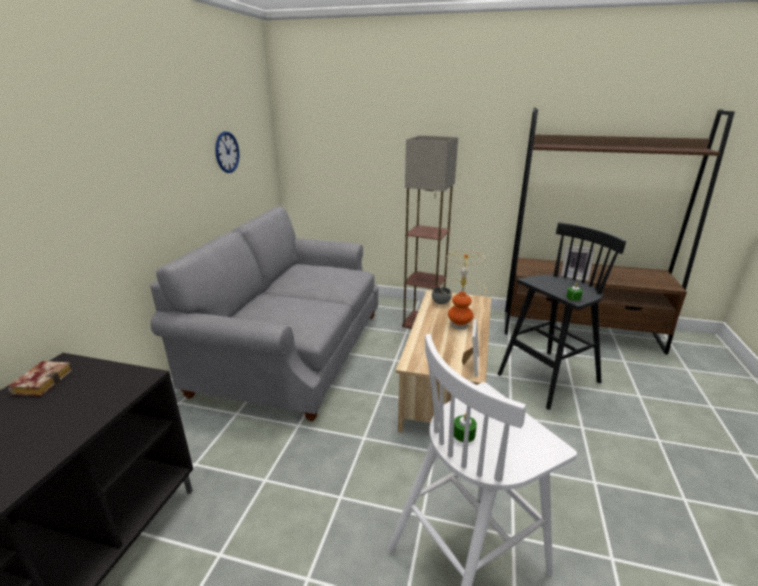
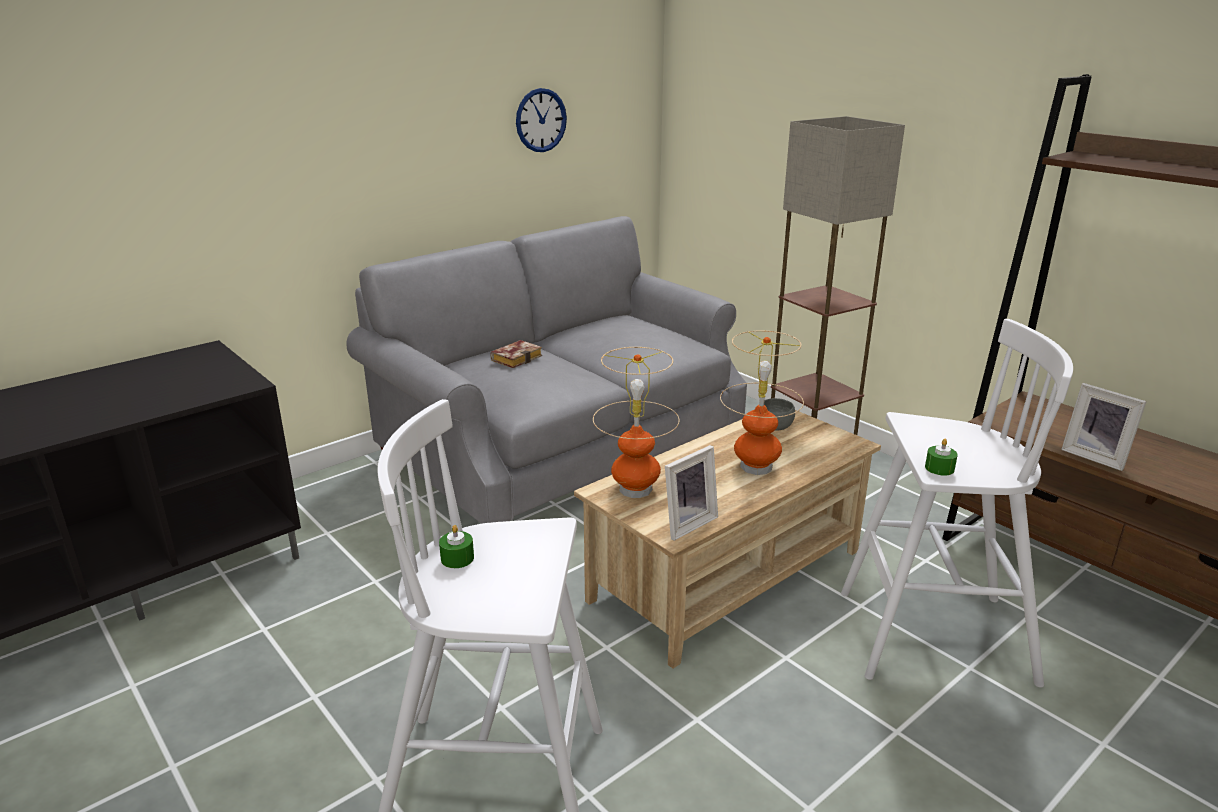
camera: 35 degrees right, 0 degrees up
book [7,361,73,396] -> book moved to [490,340,542,368]
black stool [498,222,626,410] -> white stool [841,319,1073,688]
none -> table lamp [593,347,679,498]

